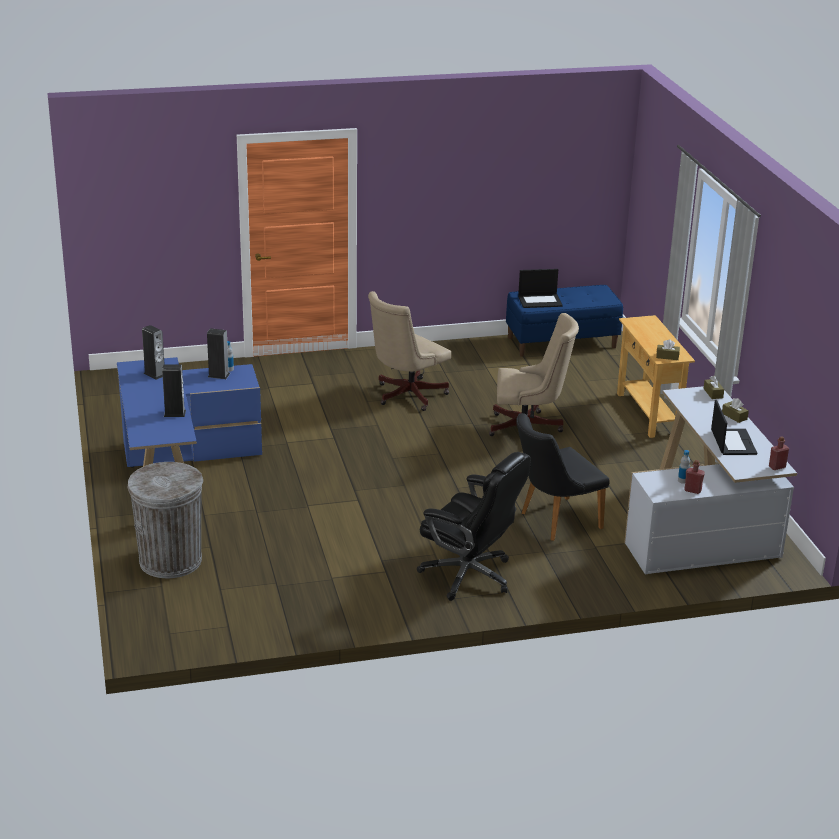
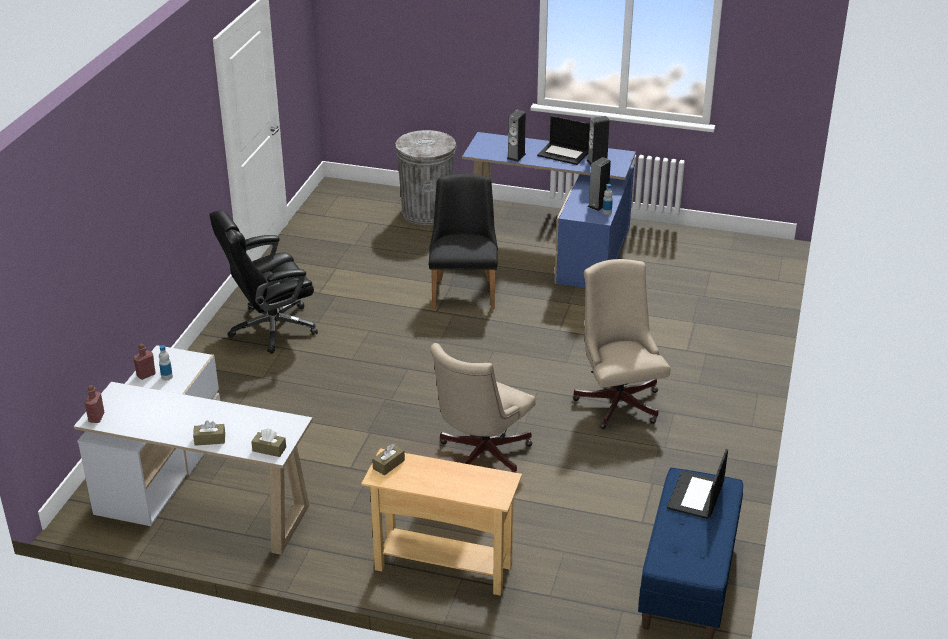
camera: 120 degrees right, 5 degrees up
black chair [516,413,610,541] -> black chair moved to [429,174,498,309]
laptop [711,400,757,455] -> laptop moved to [537,115,590,165]

